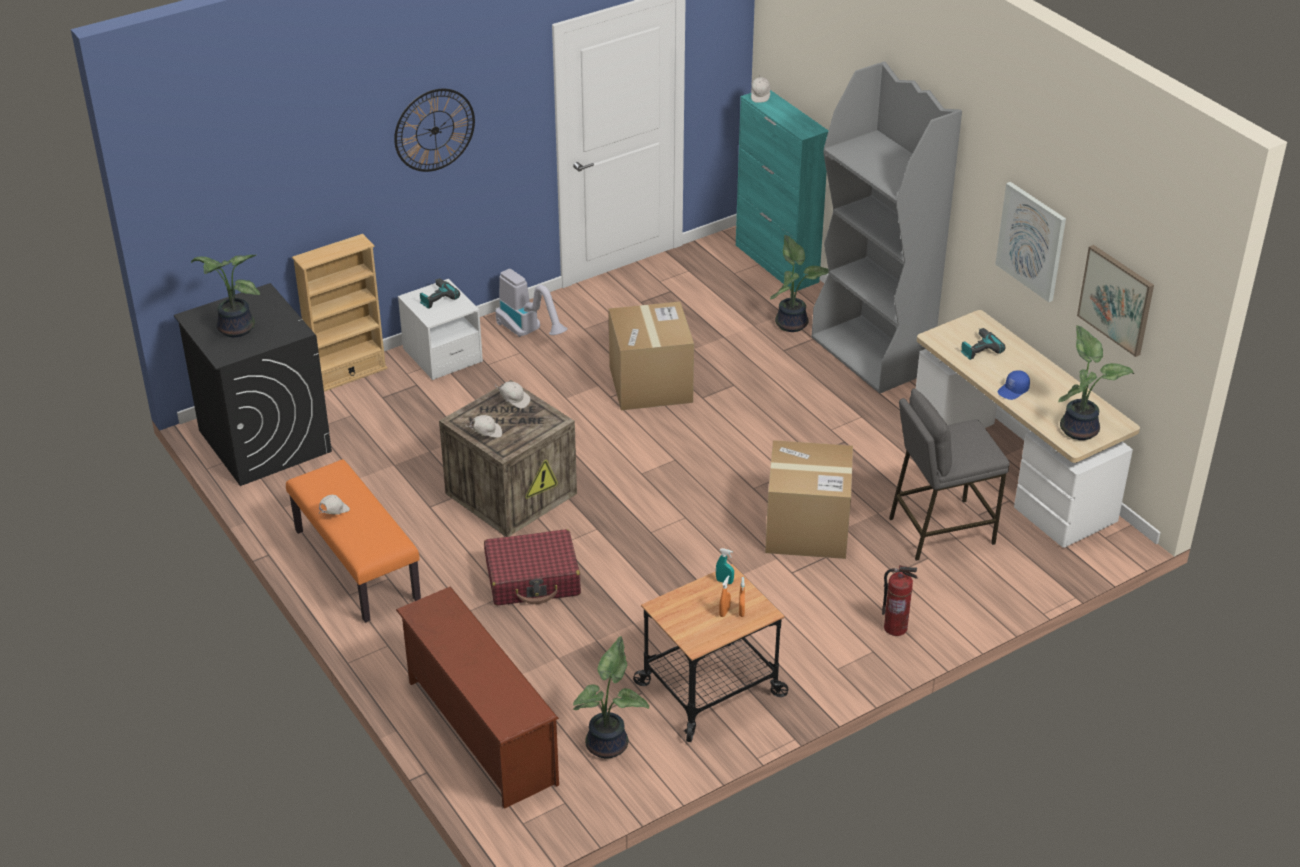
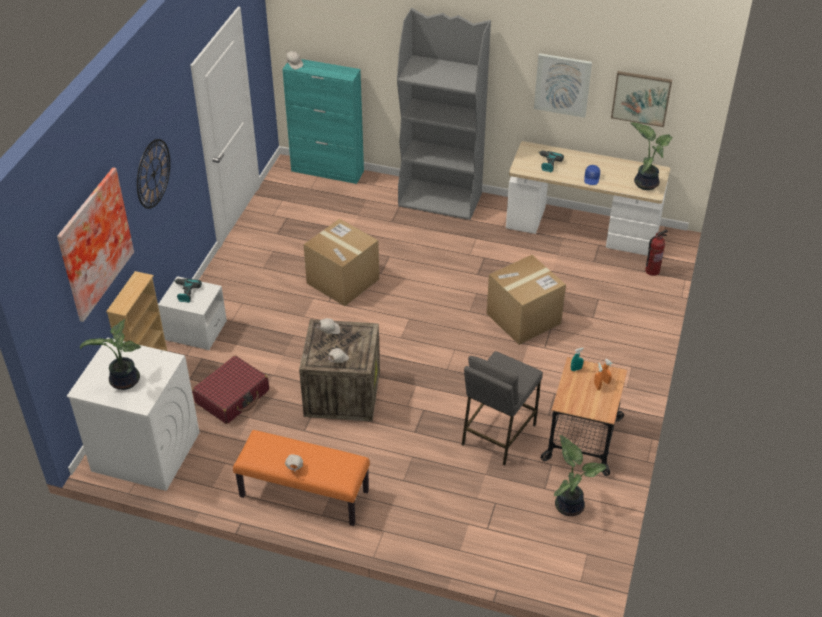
camera: 40 degrees left, 5 degrees up
black washing machine [174,283,332,486] -> white washing machine [67,337,200,491]
brown shoe rack [396,586,559,809] -> none
red suitcase [484,529,581,606] -> red suitcase moved to [192,356,269,424]
vacuum cleaner [495,269,568,337] -> none
potted plant [770,235,829,332] -> none
fire extinguisher [882,565,918,636] -> fire extinguisher moved to [645,229,668,276]
grey stool [889,389,1009,561] -> grey stool moved to [462,351,543,466]
none -> picture [57,167,134,322]

